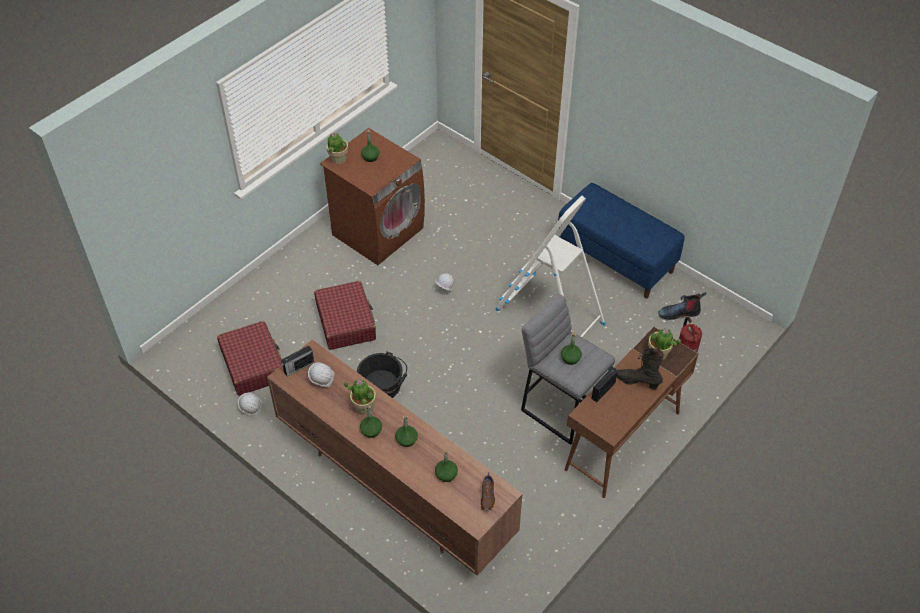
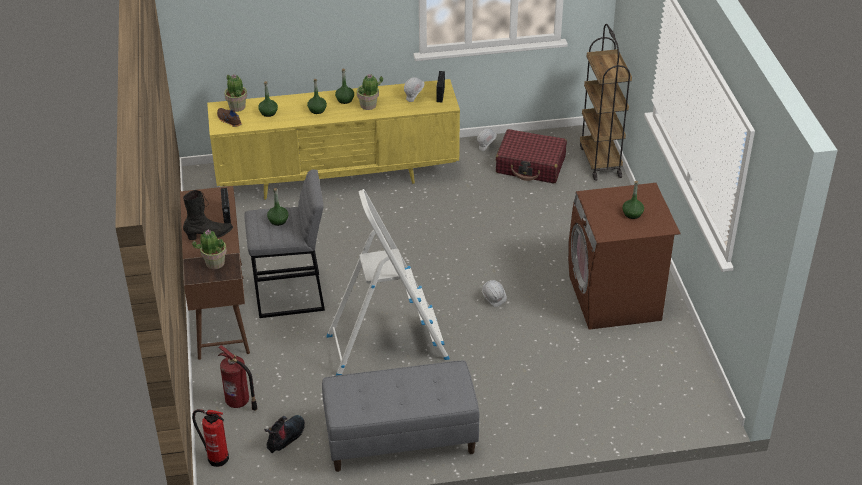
camera: 130 degrees right, 10 degrees down
brown cabinet [267,339,523,576] -> yellow cabinet [207,79,460,200]
red suitcase [314,281,376,350] -> none
potted plant [327,133,349,164] -> potted plant moved to [224,74,247,112]
black bucket [357,352,407,398] -> none
blue bench [558,183,684,298] -> grey bench [322,360,479,472]
none -> fire extinguisher [192,409,229,467]
none -> brown cart [580,24,632,181]

